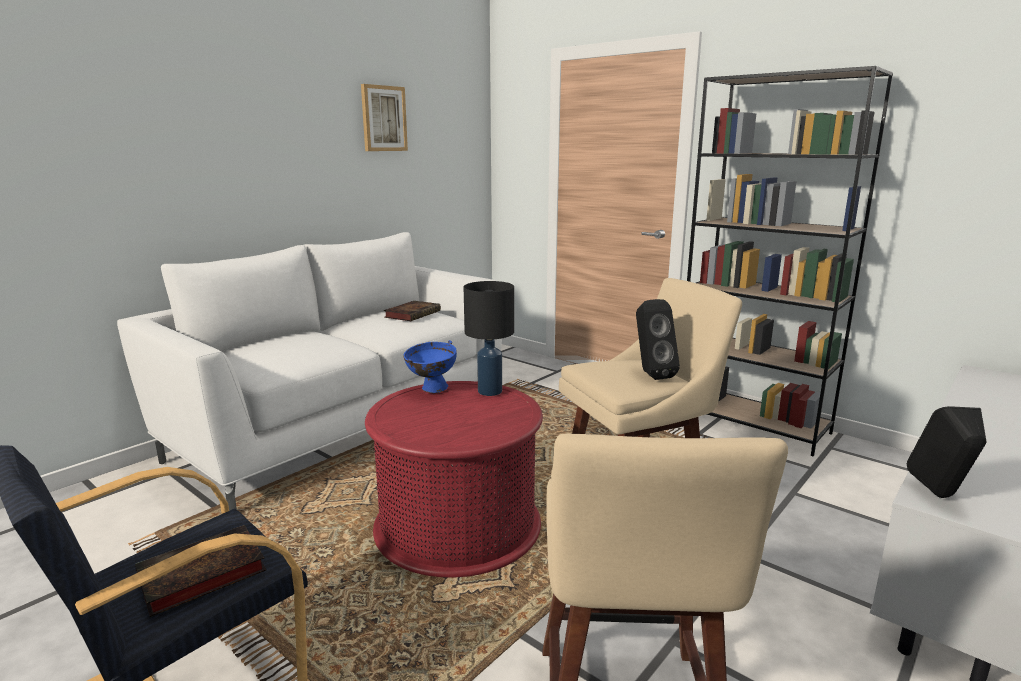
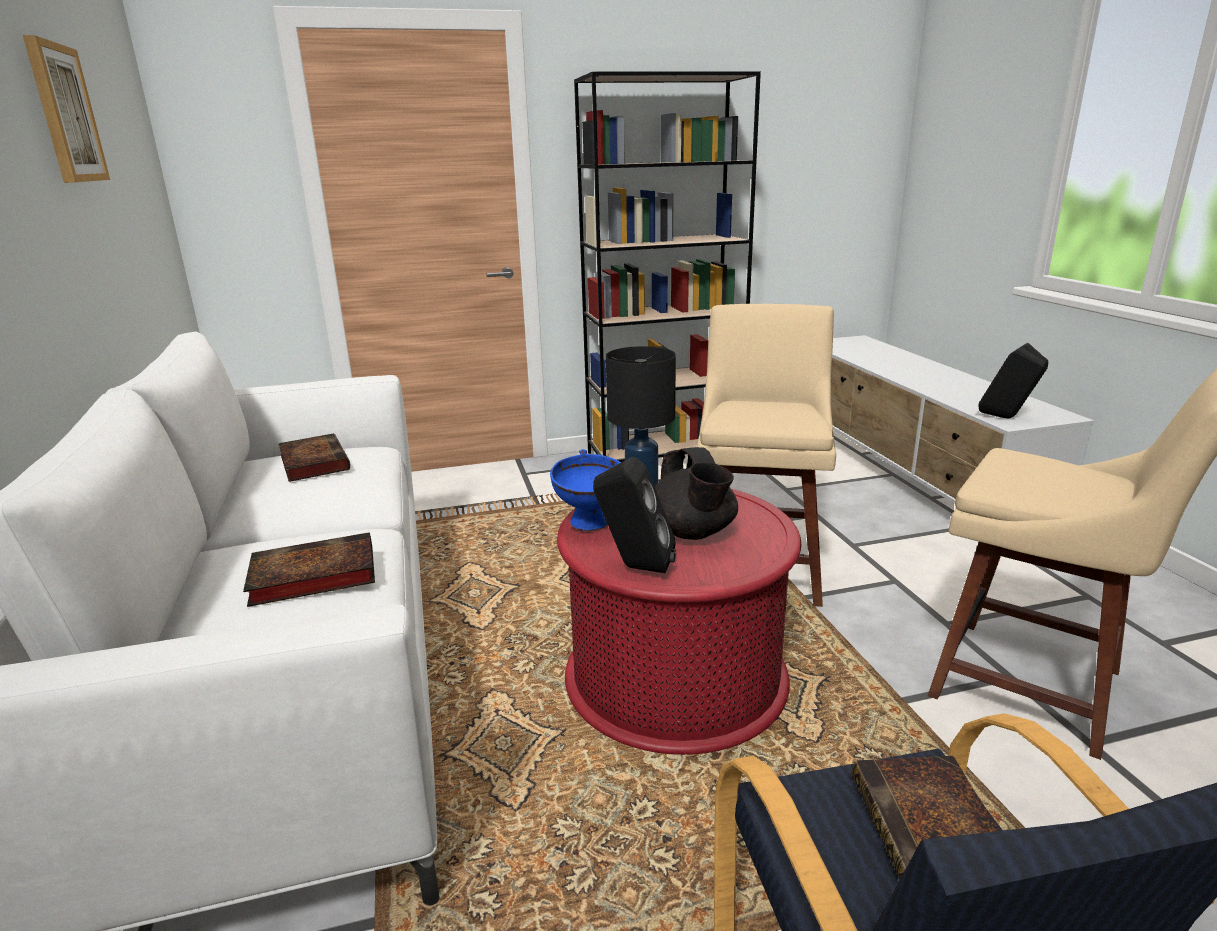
camera: 55 degrees left, 5 degrees up
black speaker [636,299,680,380] -> black speaker moved to [593,456,676,573]
none -> book [243,532,375,607]
none -> black teapot [655,447,738,540]

